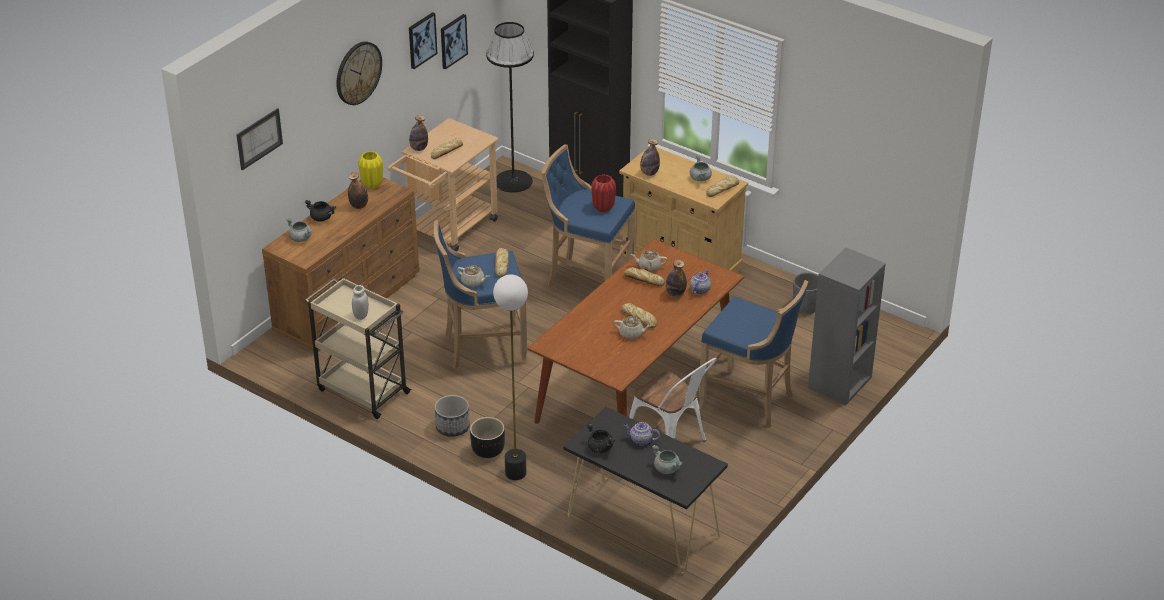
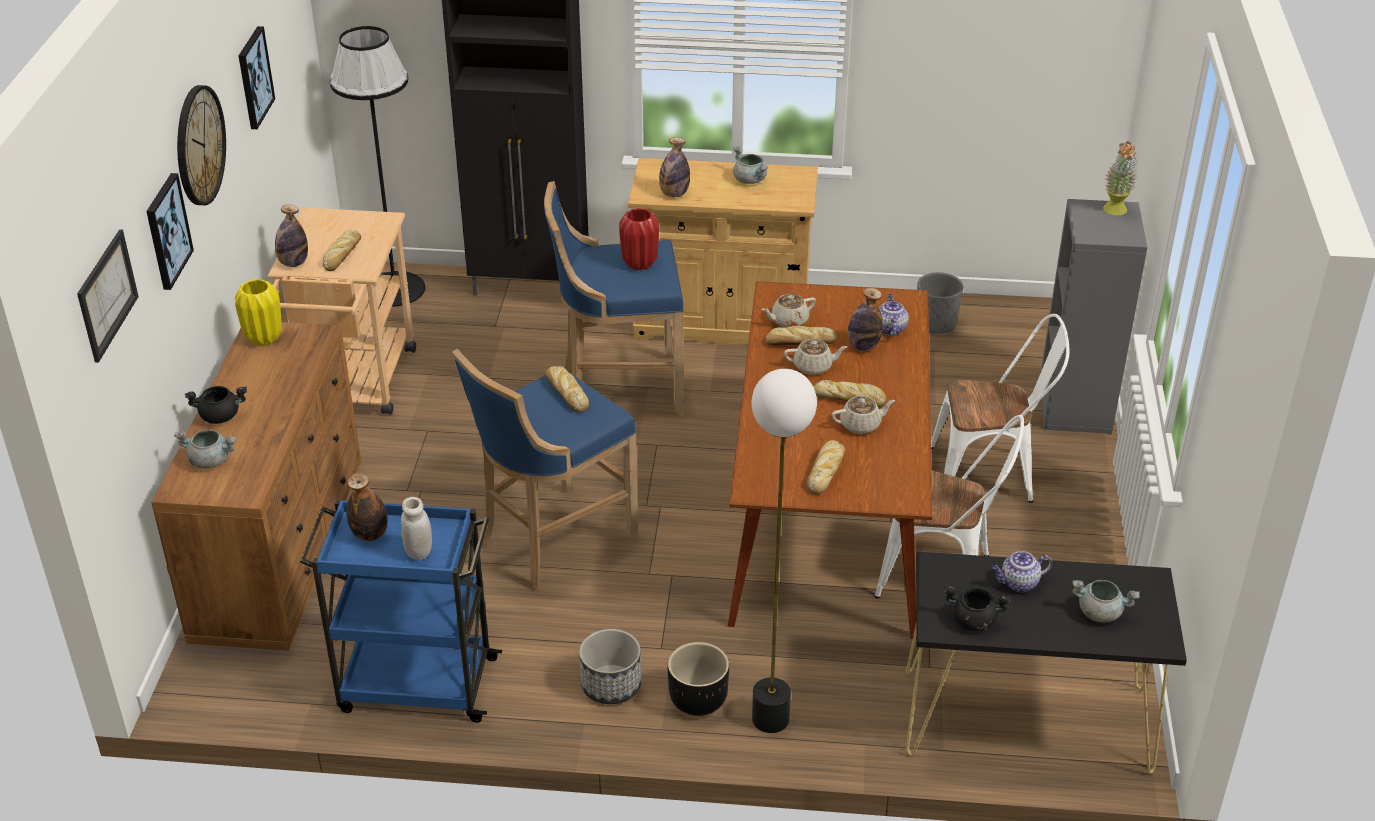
camera: 30 degrees left, 0 degrees up
beige cart [305,277,412,419] -> blue cart [300,499,502,723]
bottle [348,172,368,209] -> bottle moved to [346,472,388,541]
picture [441,14,468,70] -> picture moved to [146,173,194,290]
beige teapot [457,265,490,287] -> beige teapot moved to [784,339,847,375]
blue stool [699,280,808,428] -> white chair [931,314,1069,503]
bread [706,176,739,197] -> bread moved to [807,440,845,495]
none -> potted plant [1103,141,1138,215]

